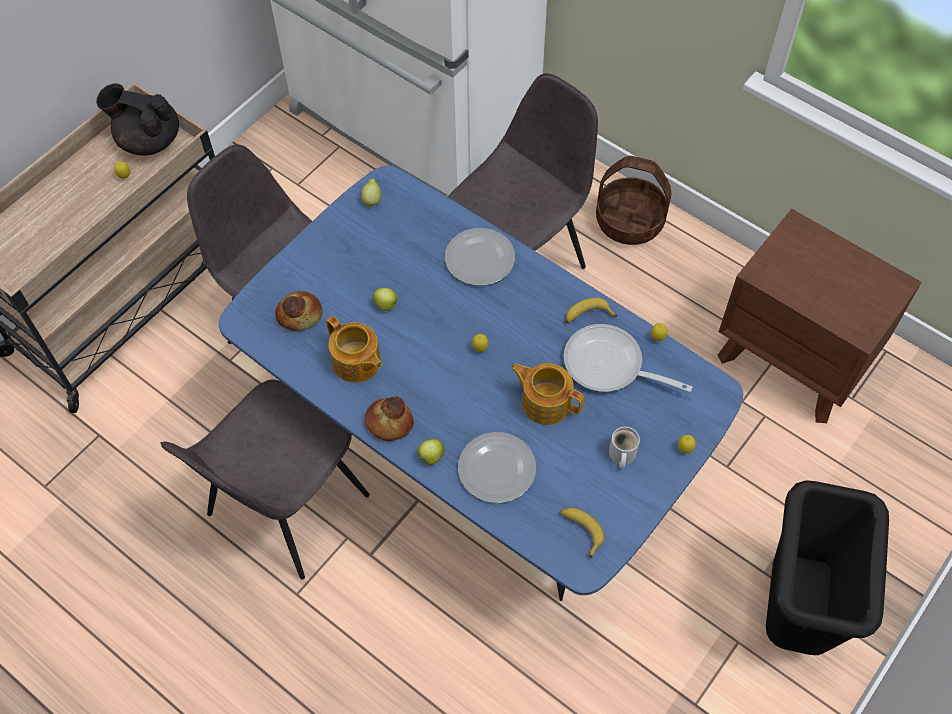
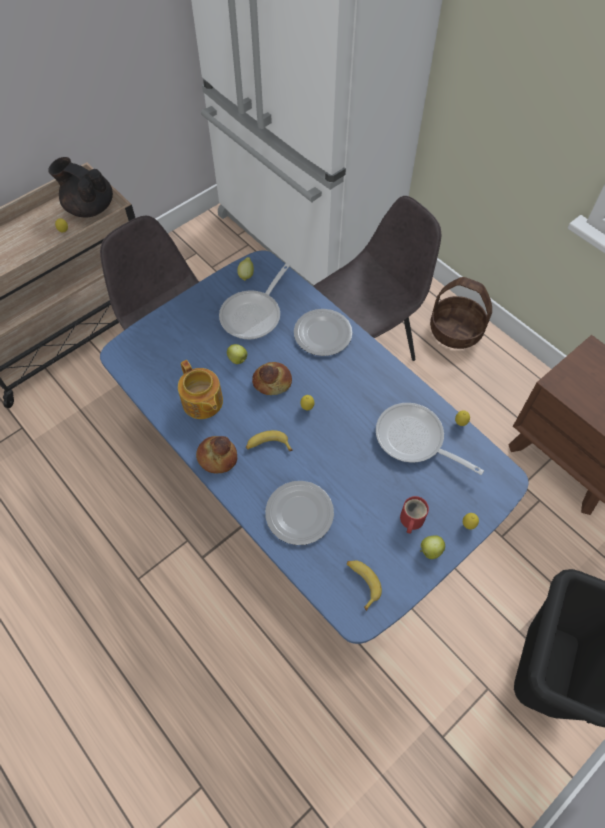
camera: 10 degrees right, 0 degrees up
grey chair [160,379,370,579] -> none
bread [275,291,322,331] -> bread moved to [252,362,292,395]
apple [417,439,444,465] -> apple moved to [420,535,445,559]
teapot [511,363,584,425] -> none
banana [566,298,617,323] -> banana moved to [246,430,293,451]
white mug [609,427,640,469] -> red mug [400,496,429,534]
none -> frying pan [219,263,290,340]

